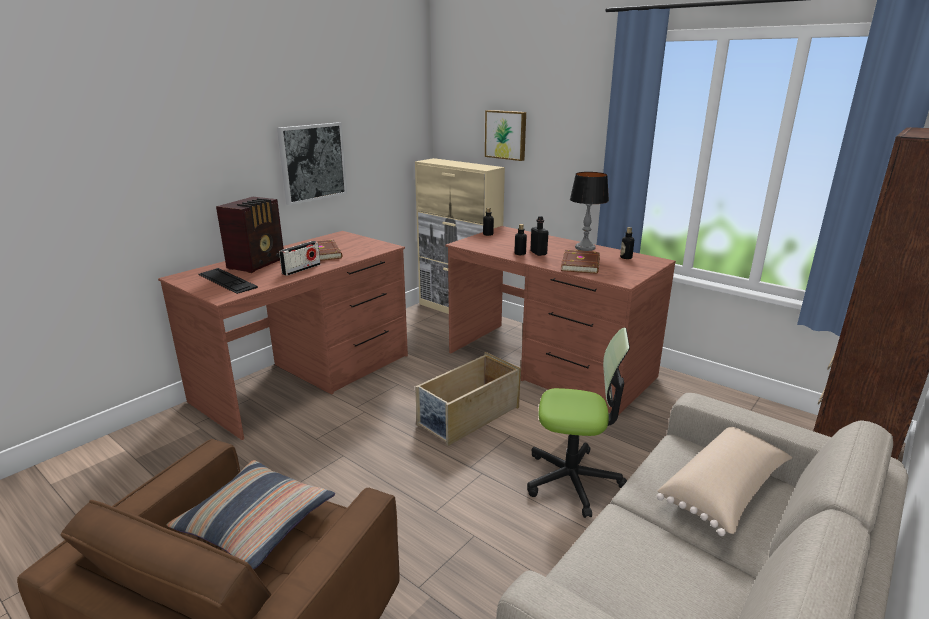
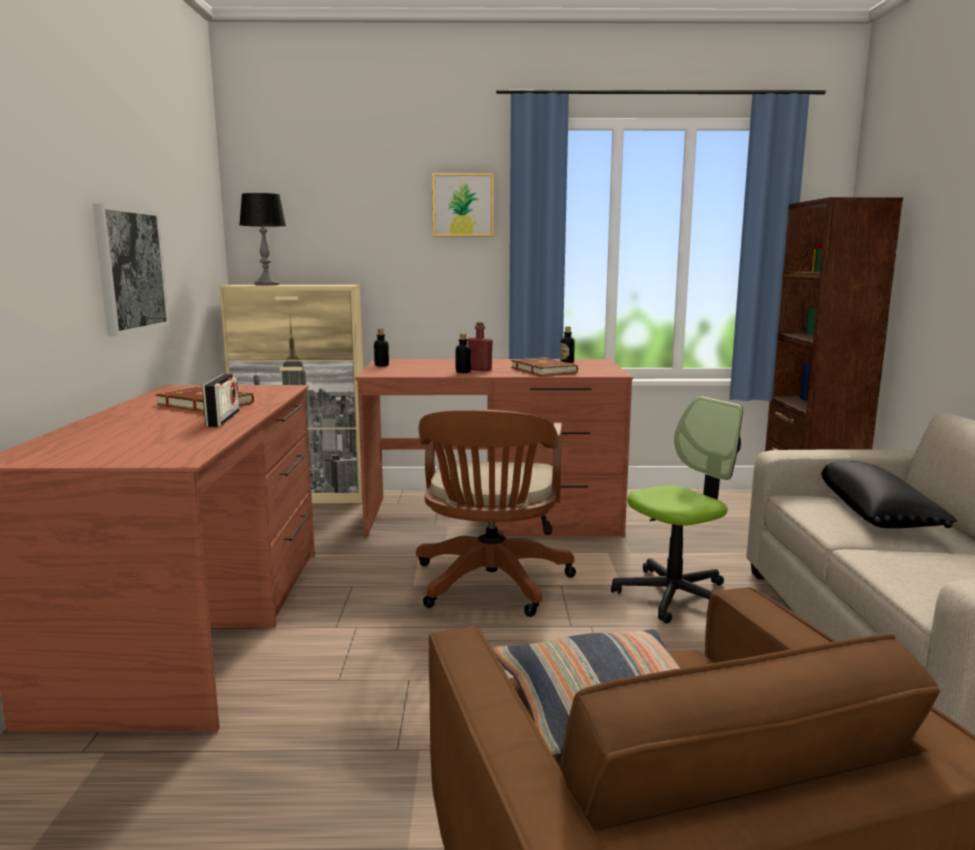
camera: 40 degrees left, 10 degrees down
keyboard [198,268,258,294] -> none
radio [216,197,284,273] -> none
beige storage box [415,352,521,446] -> brown office chair [416,409,576,617]
picture [485,110,526,161] -> picture moved to [432,173,494,236]
black bottle [530,216,549,256] -> red bottle [468,322,493,371]
table lamp [570,172,609,251] -> table lamp moved to [239,193,286,285]
beige pillow [657,427,792,536] -> black pillow [821,461,957,528]

